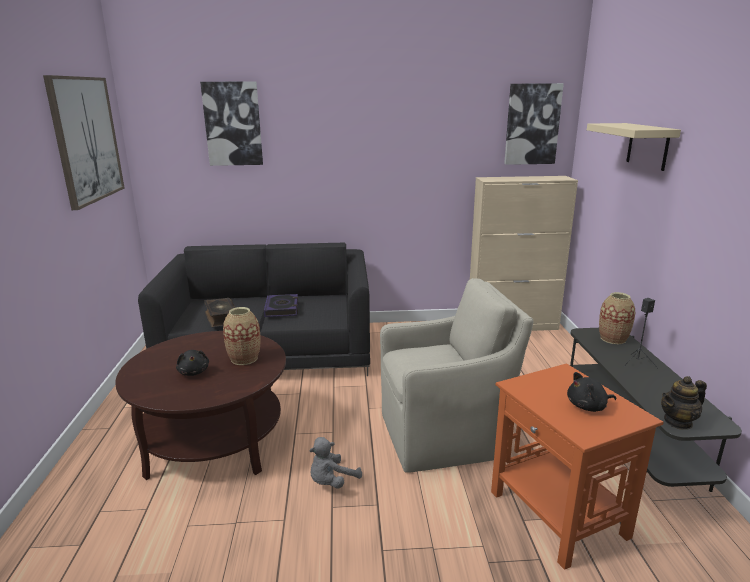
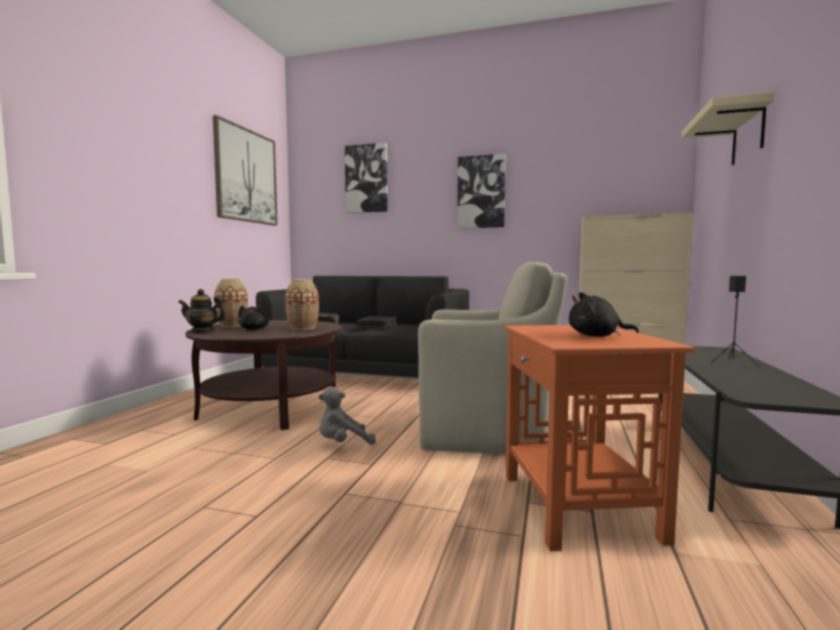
camera: 20 degrees right, 15 degrees down
picture [504,83,564,165] -> picture moved to [457,154,506,228]
vase [599,292,635,344] -> vase moved to [214,279,248,327]
teapot [661,376,707,430] -> teapot moved to [178,289,226,333]

